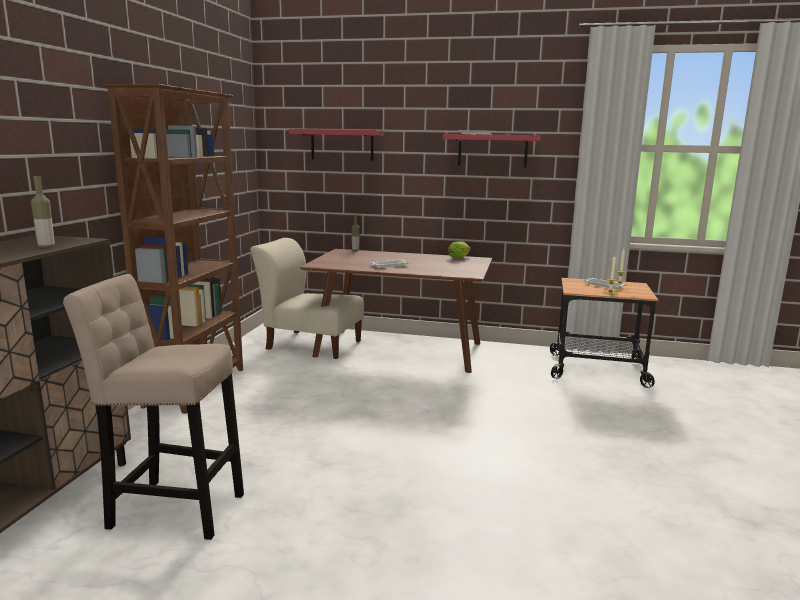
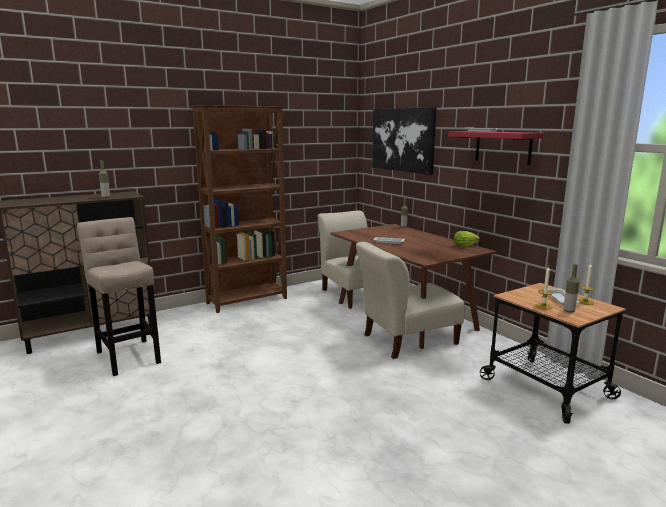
camera: 45 degrees right, 0 degrees up
red shelf [289,129,384,161] -> picture [372,107,436,175]
none -> beige chair [356,242,465,359]
none -> bottle [564,264,580,313]

